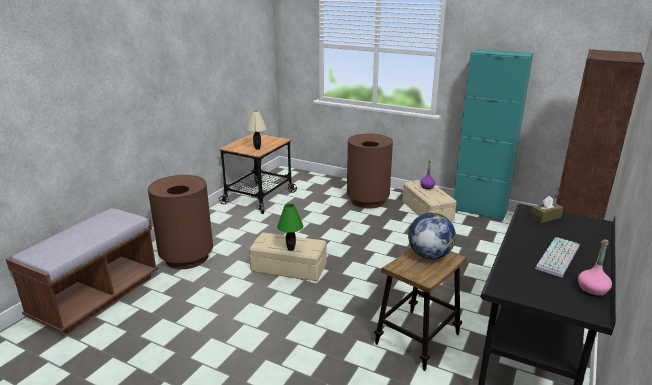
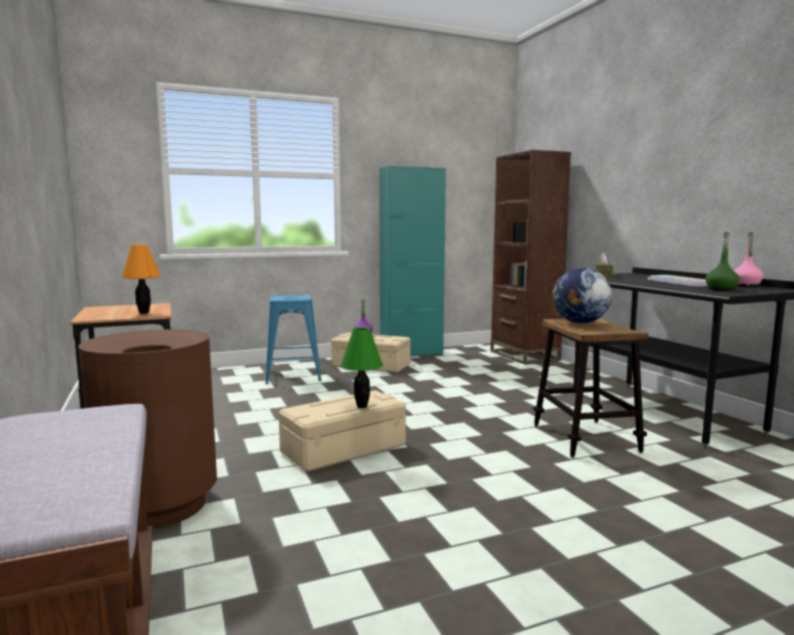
camera: 50 degrees left, 15 degrees down
beige table lamp [246,110,267,150] -> orange table lamp [122,245,161,314]
brown trash can [347,134,393,208] -> blue stool [266,295,322,384]
none -> green bottle [705,232,740,291]

